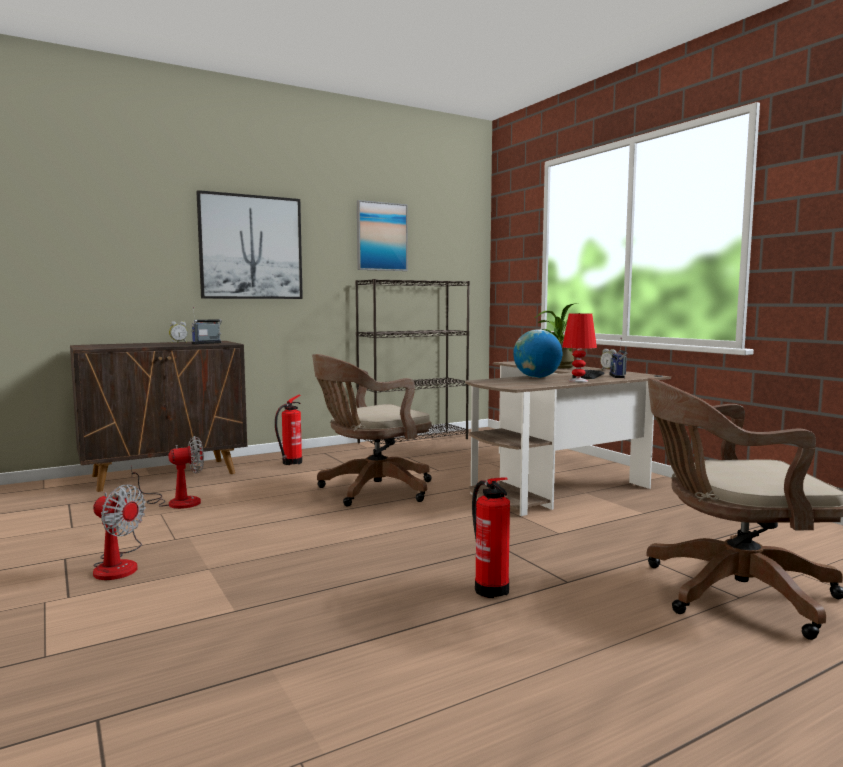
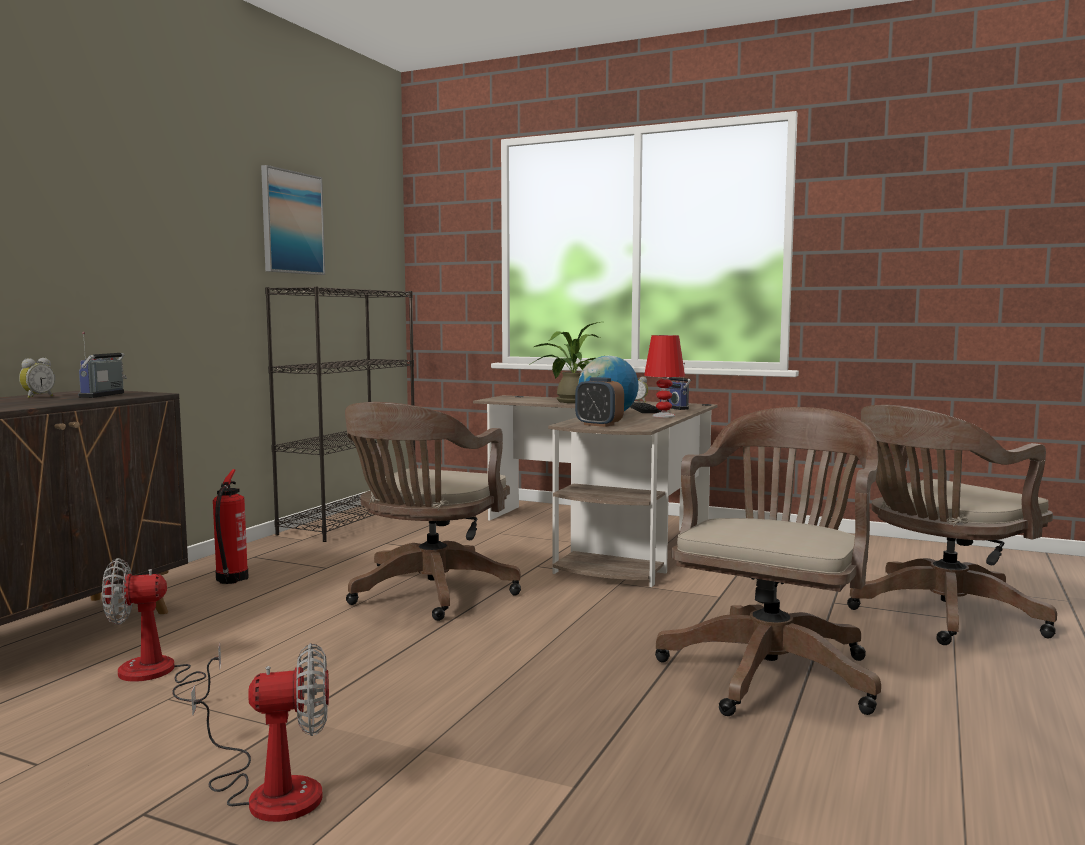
camera: 35 degrees left, 0 degrees up
fan [131,436,204,509] -> fan turned 135 degrees counterclockwise [102,558,221,702]
picture [196,190,303,299] -> none
fire extinguisher [472,477,510,598] -> brown office chair [655,407,881,716]
none -> alarm clock [575,377,624,427]

